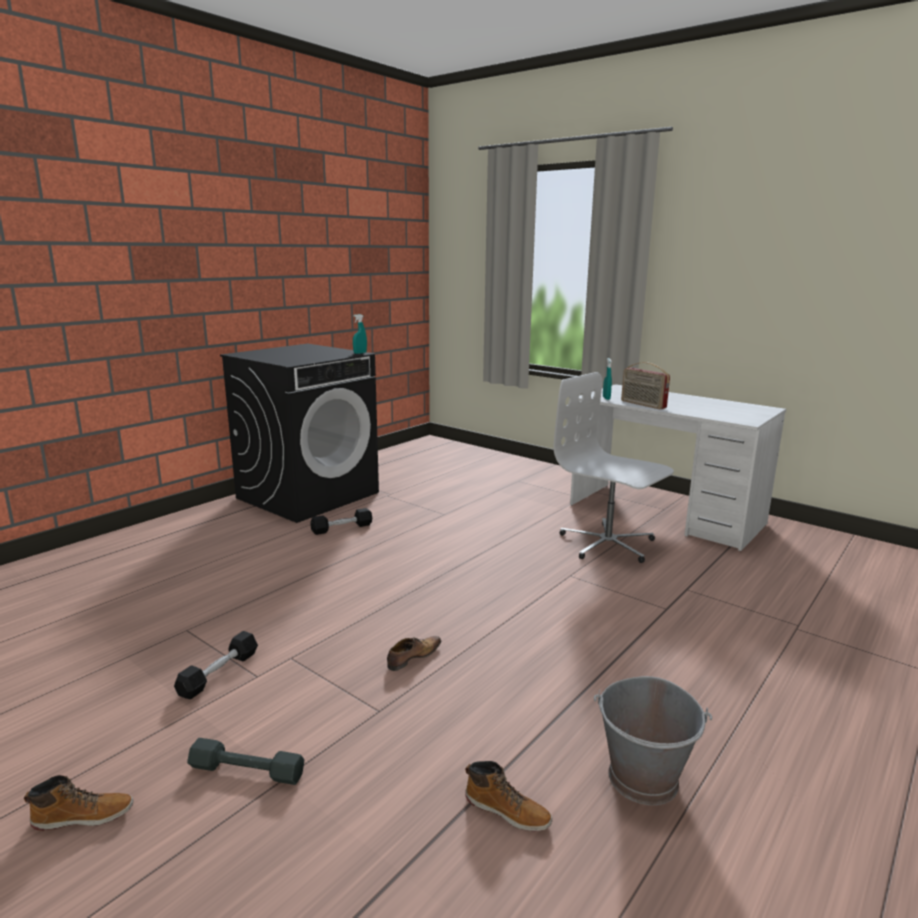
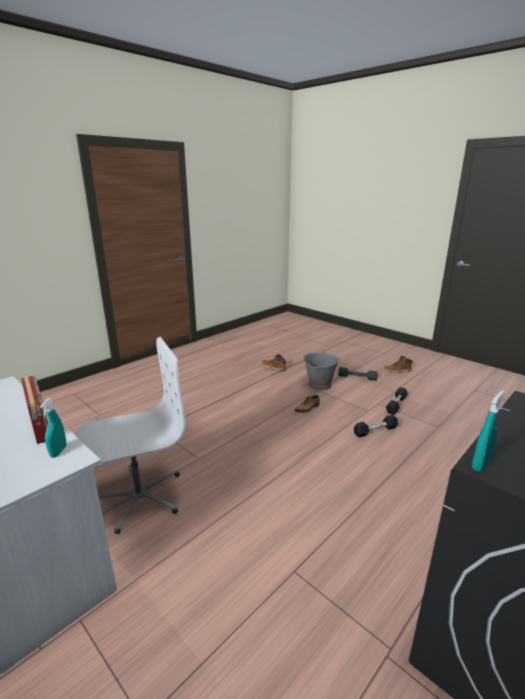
camera: 175 degrees left, 5 degrees up
black dumbbell [310,508,372,535] -> black dumbbell moved to [353,415,398,438]
white office chair [553,372,674,563] -> white office chair turned 75 degrees counterclockwise [77,337,186,534]
grey bucket [594,676,712,805] -> grey bucket moved to [303,352,341,390]

